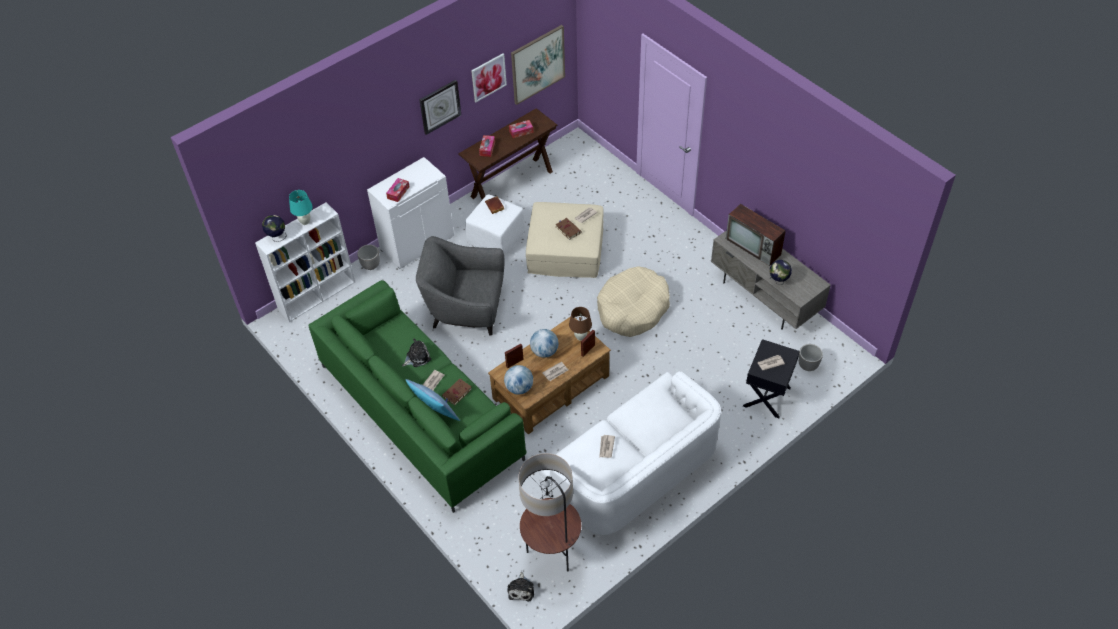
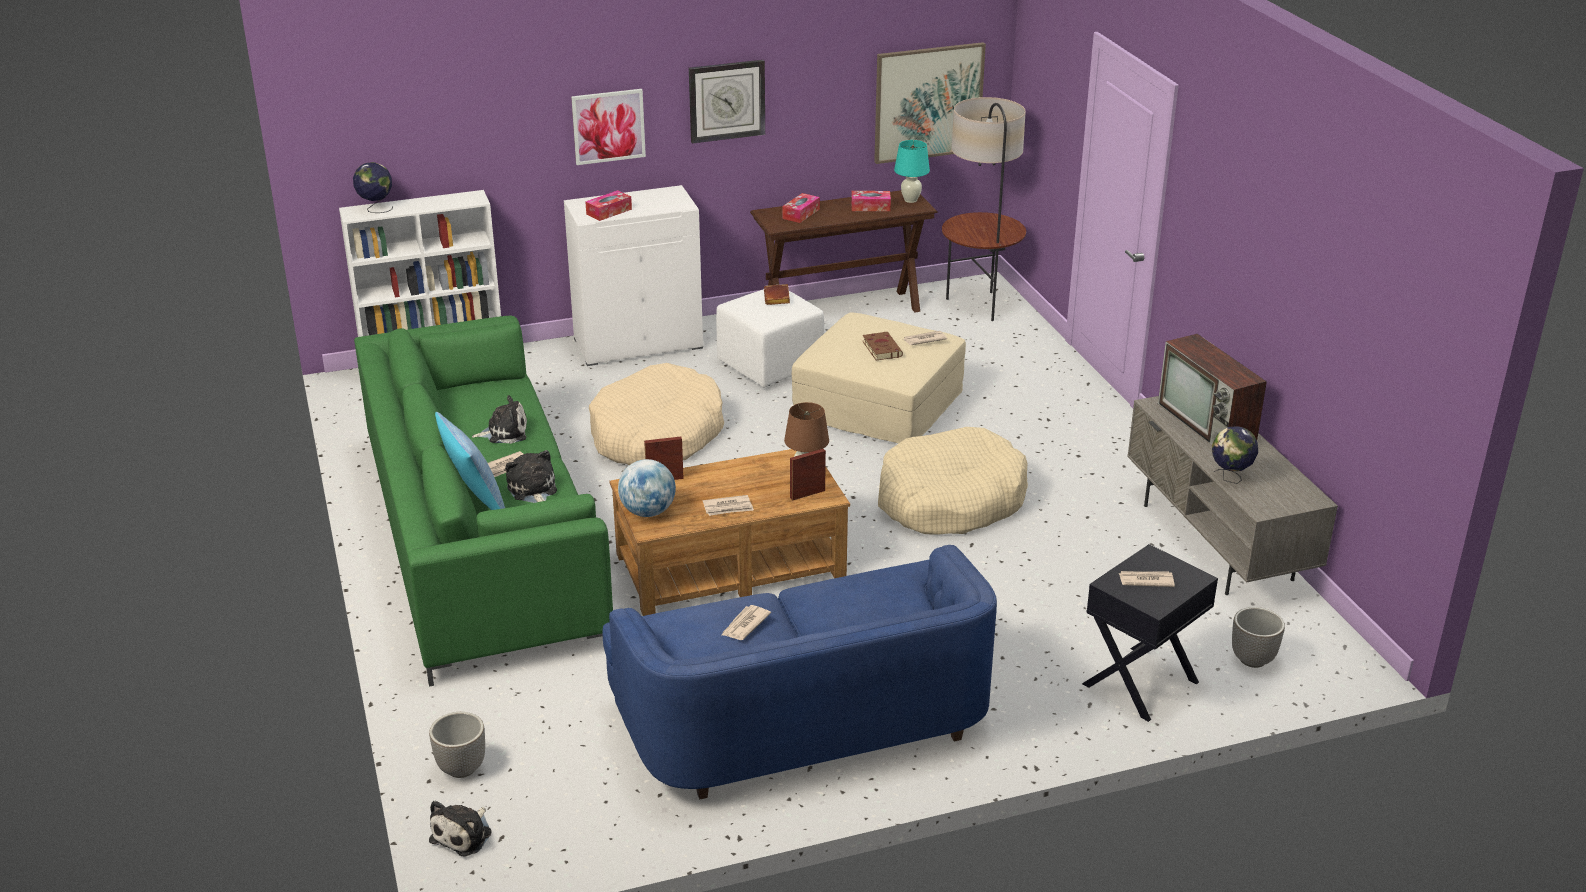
camera: 20 degrees right, 20 degrees down
turquoise table lamp [289,190,313,225] -> turquoise table lamp moved to [894,140,930,203]
planter [357,245,380,270] -> planter moved to [429,712,485,778]
grey armchair [416,236,505,336] -> beige dog bed [589,363,724,465]
brown book [442,379,472,405] -> plush toy [505,450,557,503]
picture [471,53,507,102] -> picture moved to [571,89,646,165]
floor lamp [519,453,581,571] -> floor lamp moved to [942,97,1026,321]
globe [530,329,559,358] -> none
white sofa [539,371,721,535] -> blue sofa [602,545,997,799]

